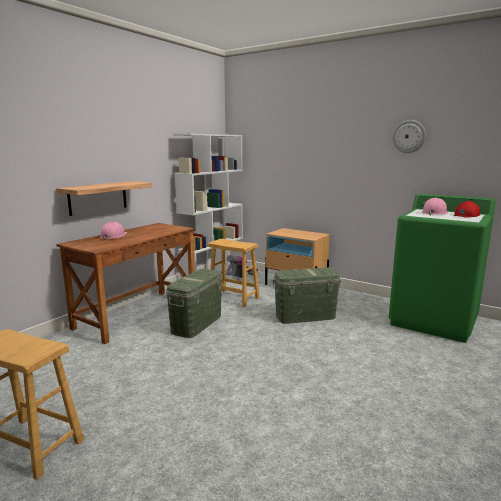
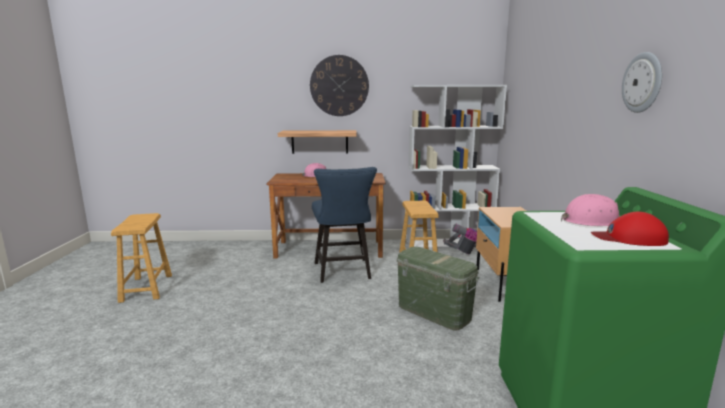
camera: 55 degrees right, 0 degrees up
green storage box [166,269,222,338] -> blue chair [312,167,377,283]
none -> wall clock [310,55,369,116]

